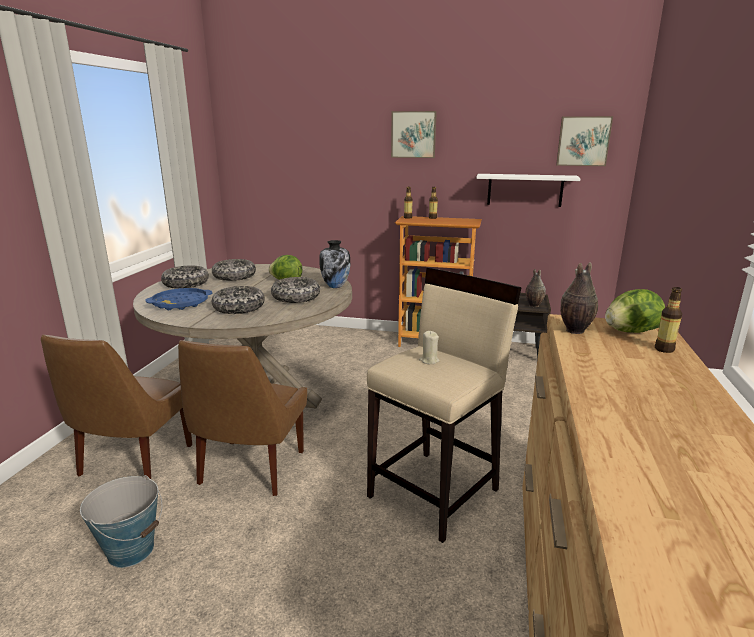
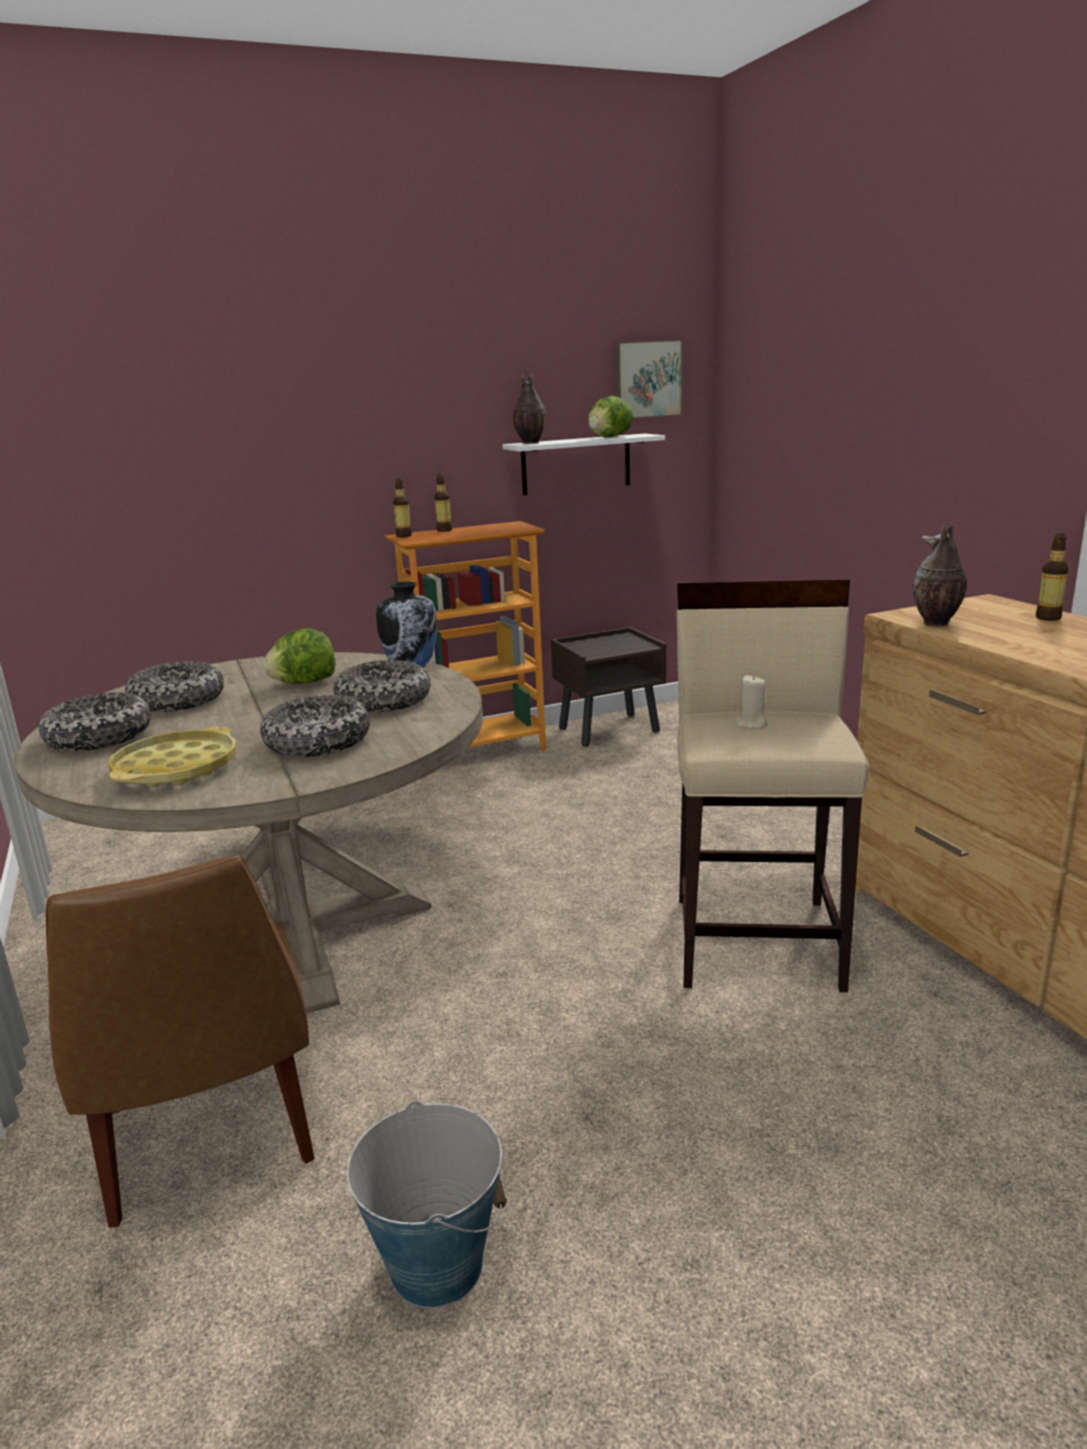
camera: 35 degrees left, 0 degrees up
blue tray [145,288,212,310] -> yellow tray [108,727,237,787]
brown chair [178,340,307,496] -> none
picture [391,111,437,158] -> none
vase [526,269,546,307] -> vase moved to [513,374,546,444]
lettuce [605,289,665,333] -> lettuce moved to [588,396,633,438]

